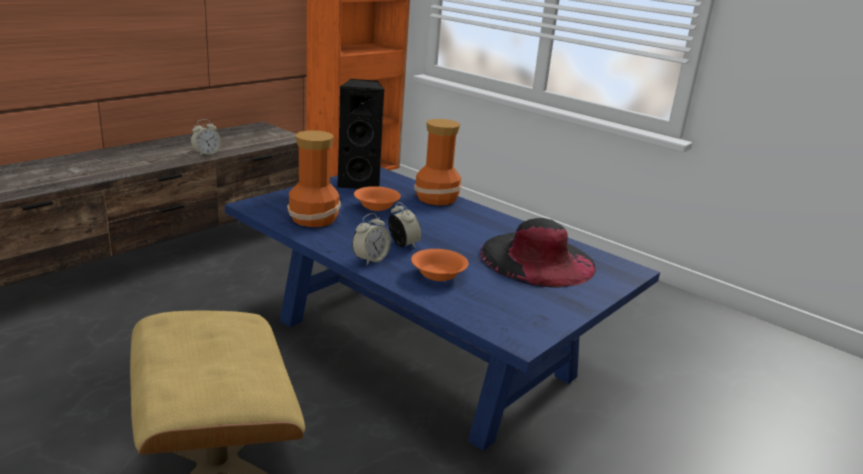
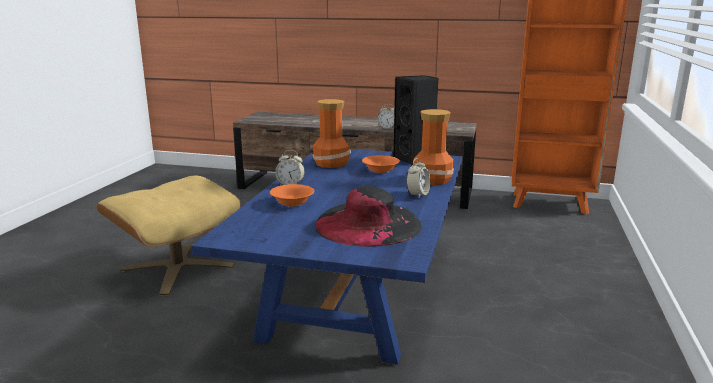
camera: 65 degrees right, 5 degrees down
alarm clock [388,202,421,248] -> alarm clock moved to [406,158,430,198]

